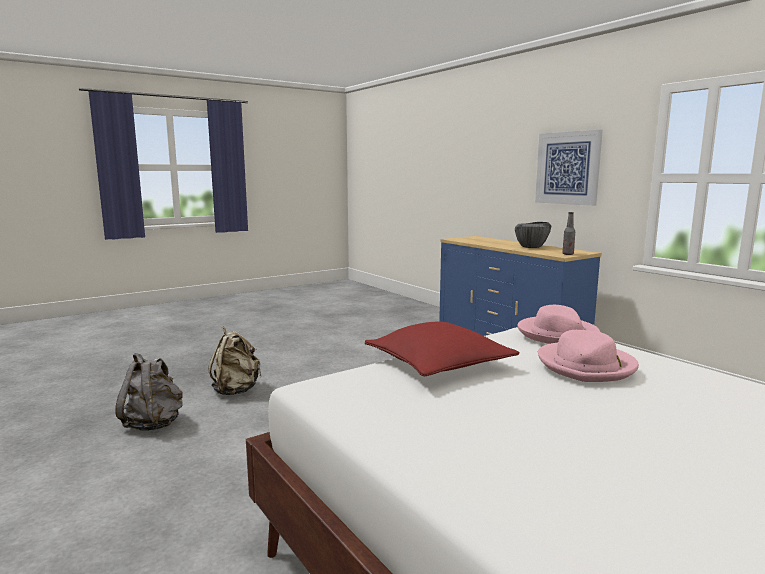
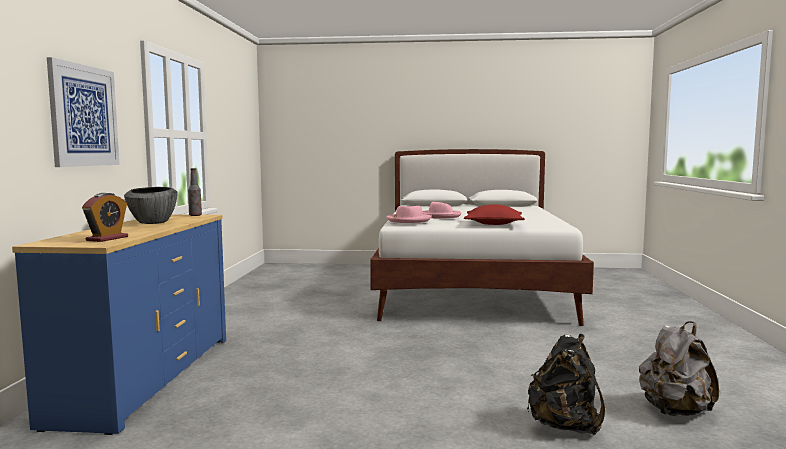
camera: 140 degrees left, 5 degrees down
beige backpack [208,326,261,395] -> black backpack [527,334,605,435]
none -> alarm clock [82,193,128,242]

